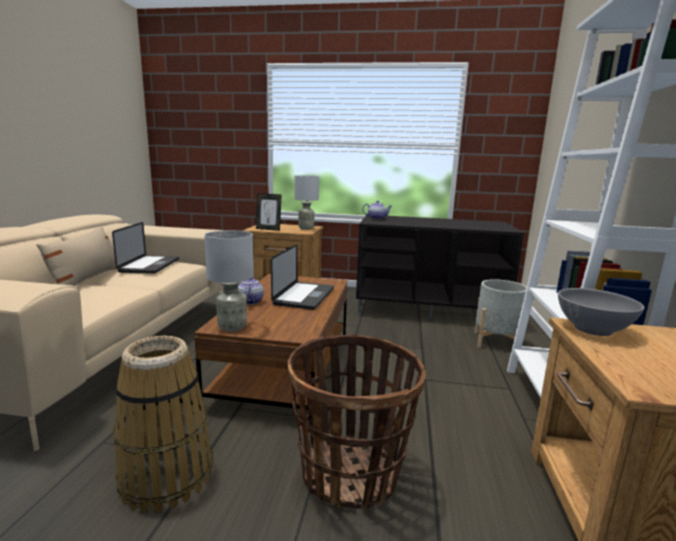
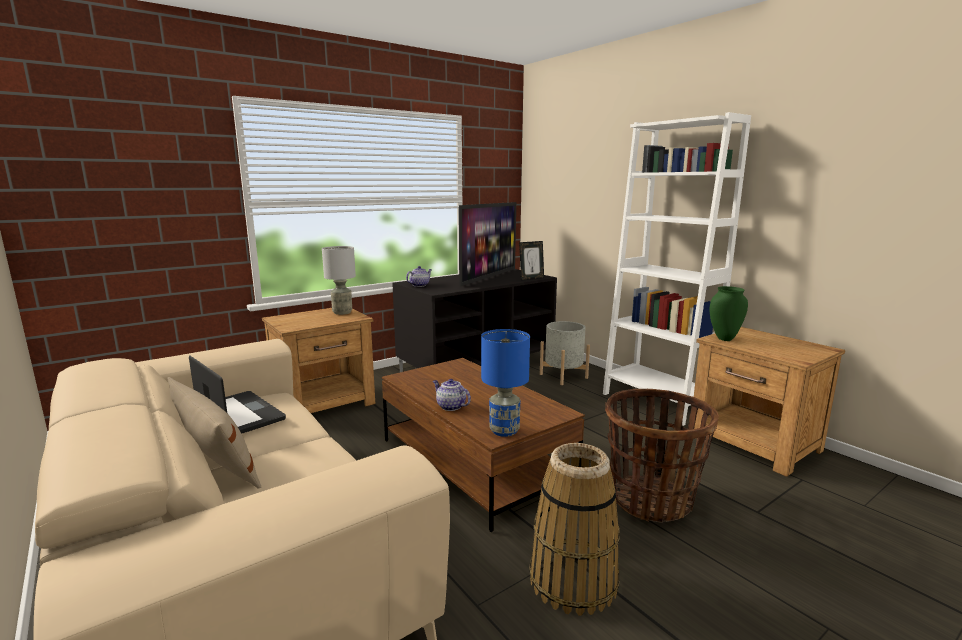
camera: 45 degrees left, 0 degrees up
grey table lamp [204,230,254,332] -> blue table lamp [481,329,530,437]
picture frame [256,193,282,231] -> picture frame moved to [519,241,544,281]
laptop [271,244,334,310] -> none
grey bowl [558,288,645,336] -> green vase [710,286,748,341]
none -> television [459,202,516,286]

